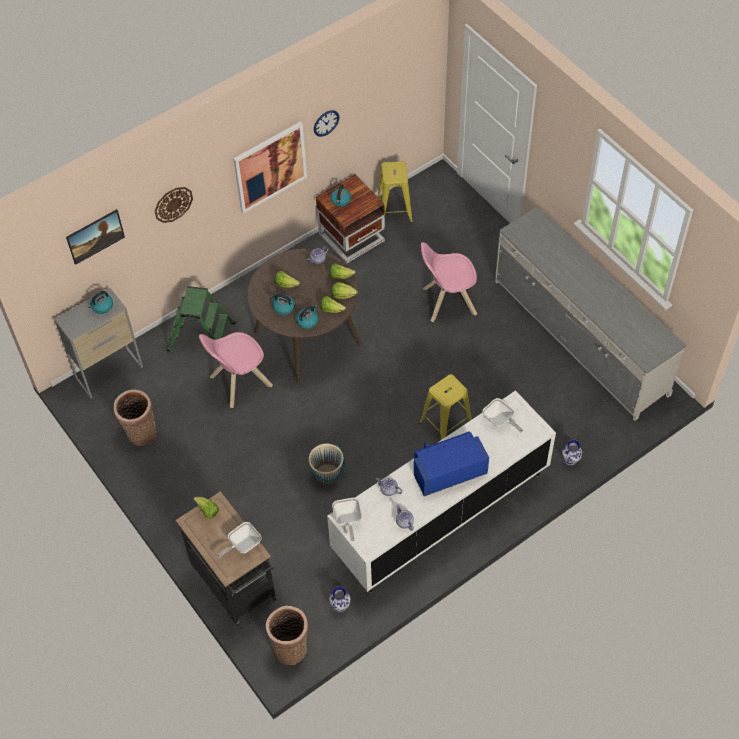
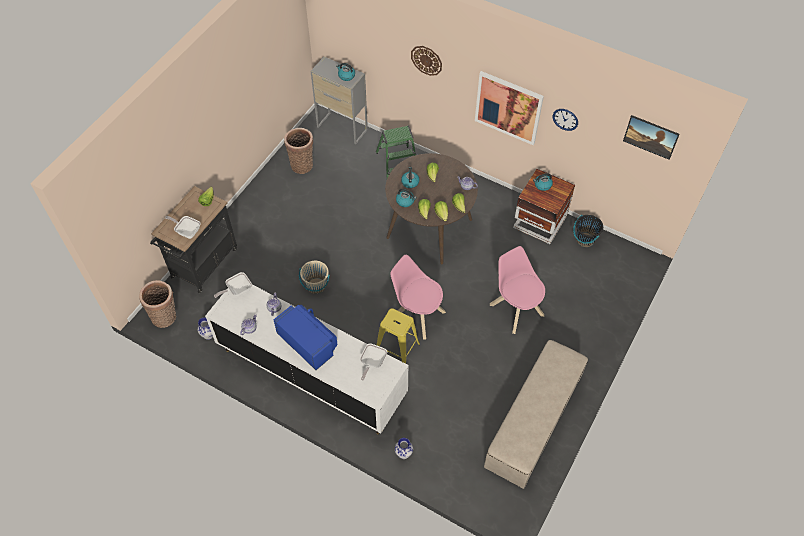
camera: 65 degrees right, 0 degrees up
picture [66,209,125,265] -> picture moved to [623,115,680,160]
pink chair [199,332,273,408] -> pink chair moved to [391,255,446,340]
yellow stool [377,161,413,223] -> black bucket [573,215,603,247]
grey cabinet [495,207,687,421] -> beige bench [484,340,588,489]

